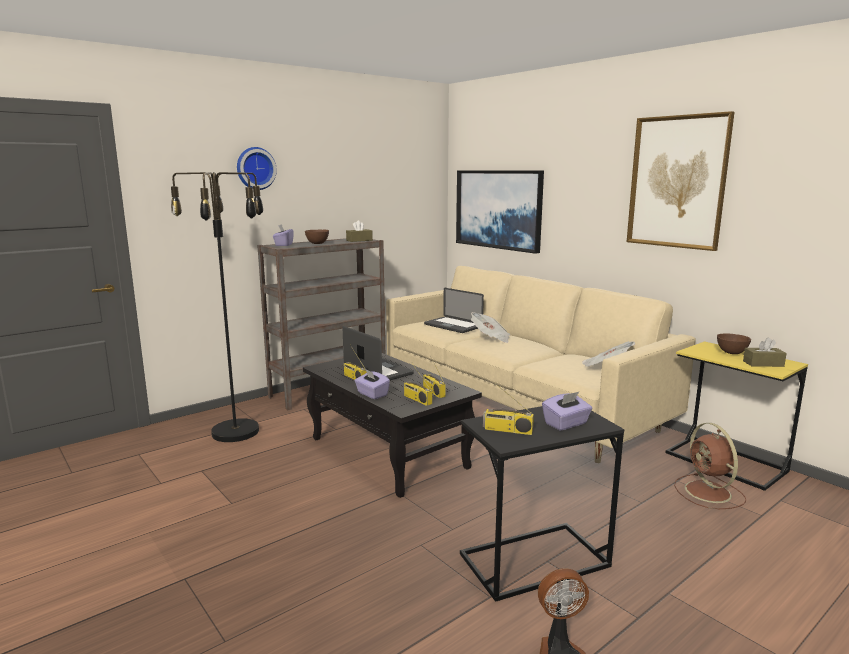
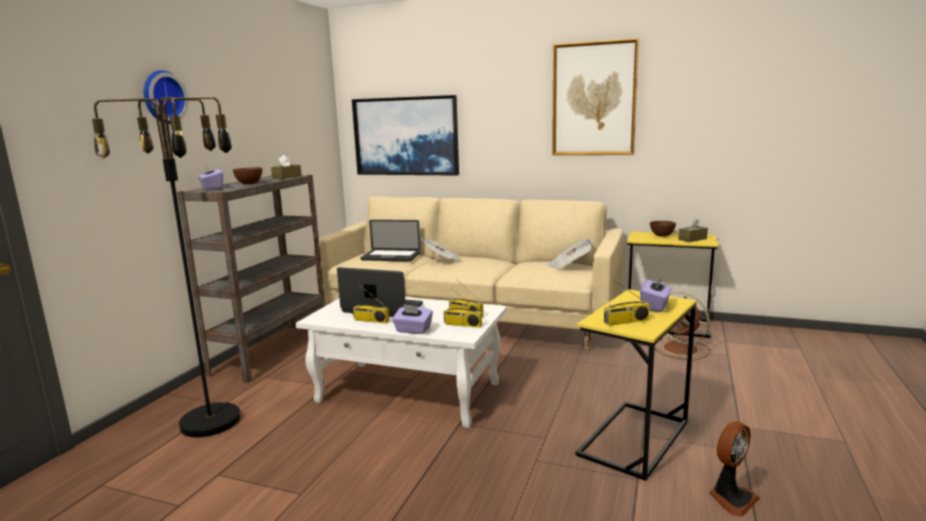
camera: 30 degrees left, 0 degrees up
black coffee table [303,353,482,498] -> white coffee table [296,297,507,428]
black side table [460,406,624,602] -> yellow side table [576,289,697,481]

